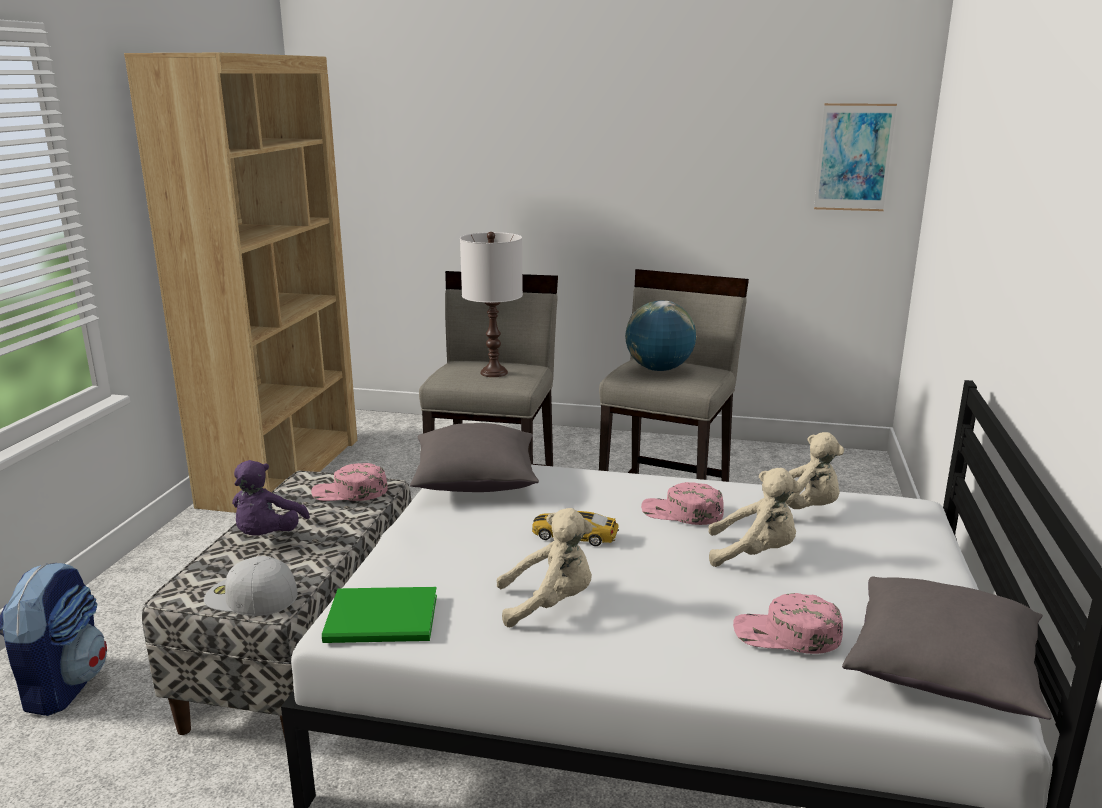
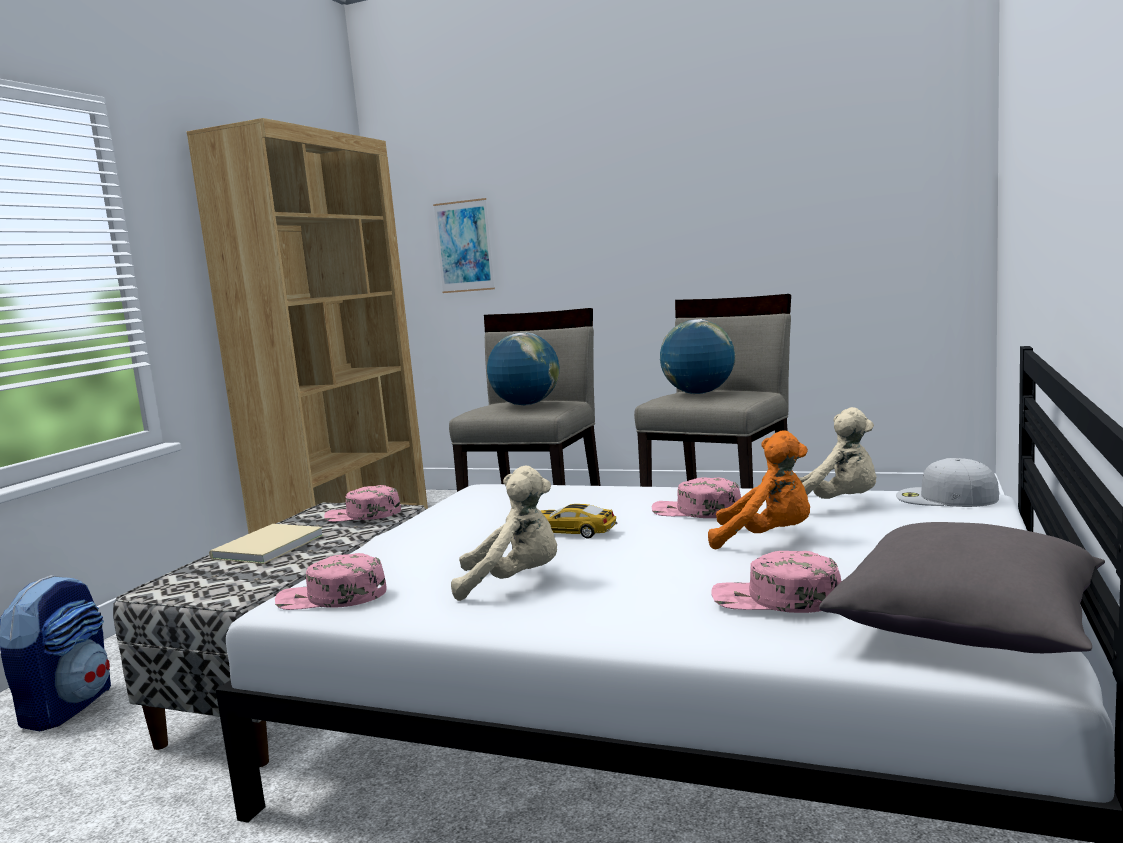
camera: 10 degrees right, 10 degrees down
white cap [204,556,298,616] -> white cap moved to [896,458,999,507]
purple plush toy [232,460,310,536] -> beige book [209,524,324,564]
green book [322,587,437,643] -> pink cap [275,553,386,610]
grey pillow [410,423,539,492] -> none
white table lamp [460,232,523,377] -> globe [487,332,559,405]
beige plush toy [708,468,801,567] -> orange plush toy [708,430,810,549]
picture [814,103,897,211] -> picture moved to [433,198,495,293]

